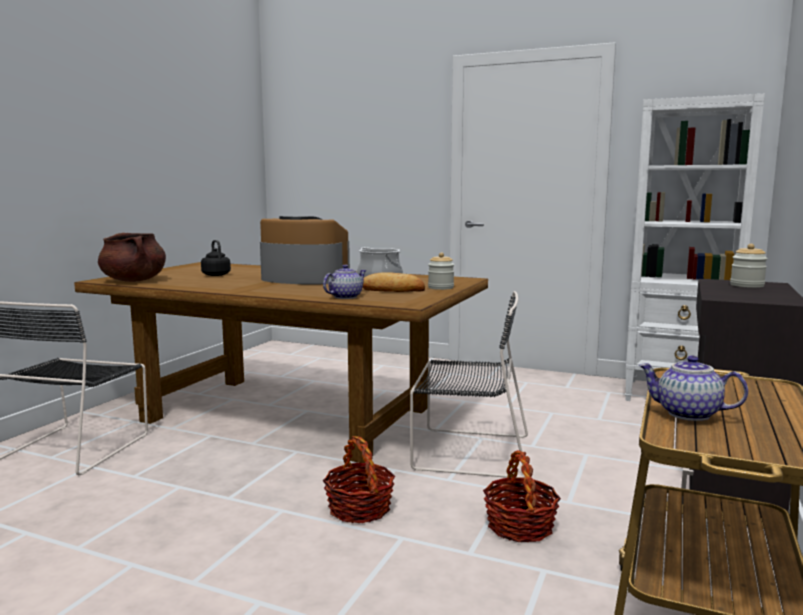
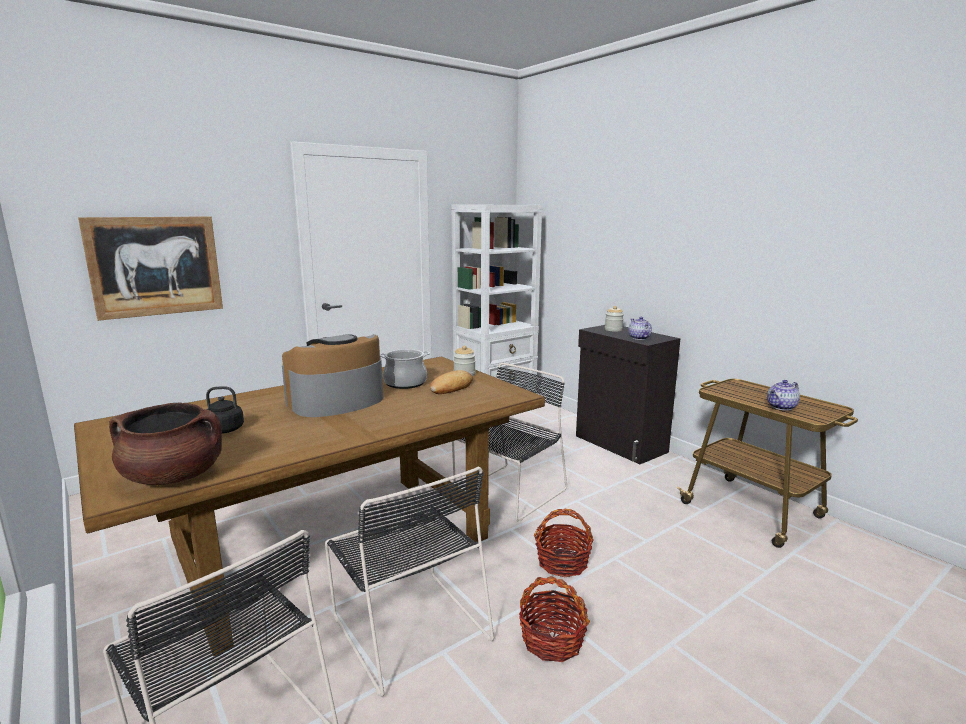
camera: 60 degrees left, 5 degrees up
teapot [323,265,367,299] -> teapot moved to [628,317,652,340]
basket [483,450,561,542] -> basket moved to [519,576,590,662]
none -> picture [78,216,223,321]
none -> black chair [325,467,494,697]

